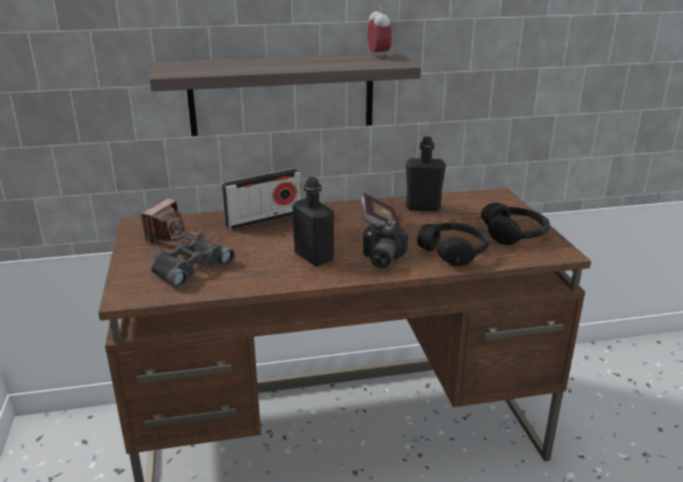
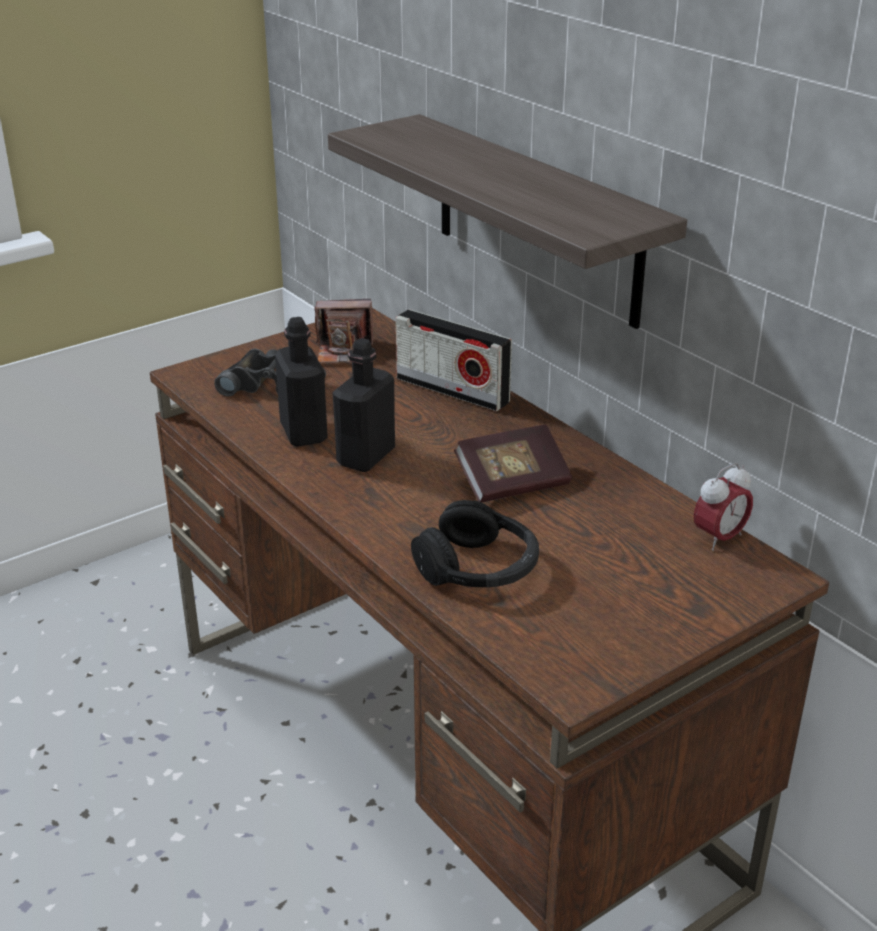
camera: 65 degrees right, 5 degrees up
camera [363,220,408,268] -> none
alarm clock [368,6,392,58] -> alarm clock moved to [694,463,753,551]
black bottle [406,137,446,211] -> black bottle moved to [275,317,328,446]
black headphones [481,202,550,245] -> none

